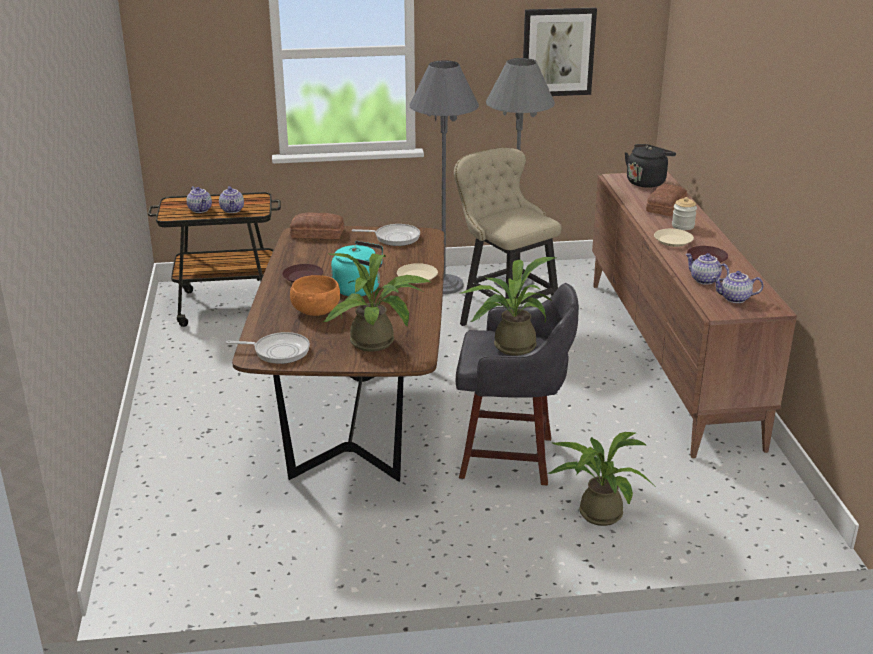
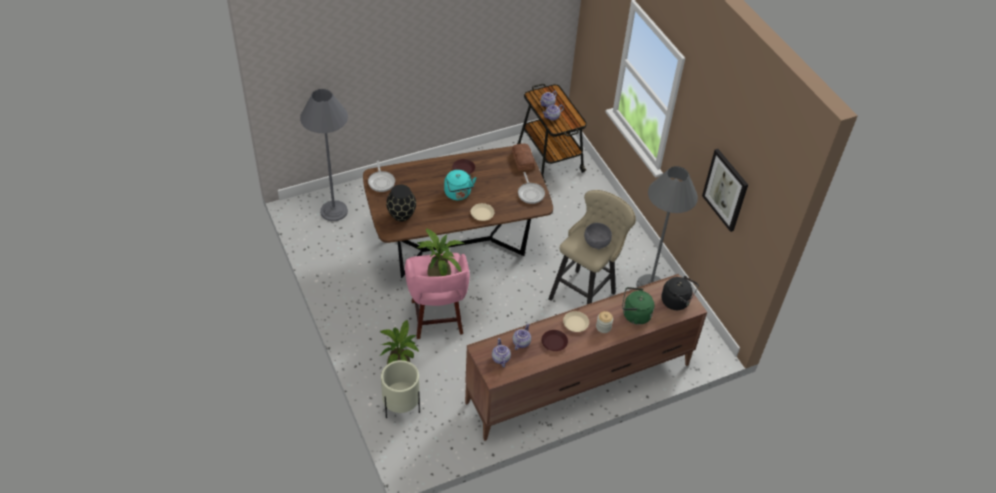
camera: 70 degrees right, 20 degrees up
orange bowl [290,275,340,316] -> none
potted plant [323,253,432,352] -> black vase [386,185,416,222]
grey floor lamp [409,60,479,294] -> grey floor lamp moved to [300,89,348,221]
grey stool [456,283,579,485] -> pink stool [405,253,470,339]
bread [646,184,687,216] -> green kettle [622,287,655,325]
none -> beige planter [381,360,420,418]
none -> grey bowl [584,223,612,249]

